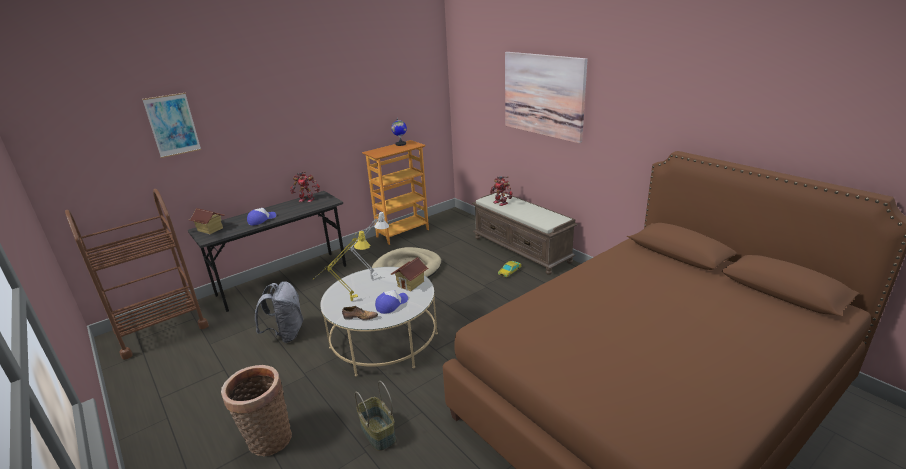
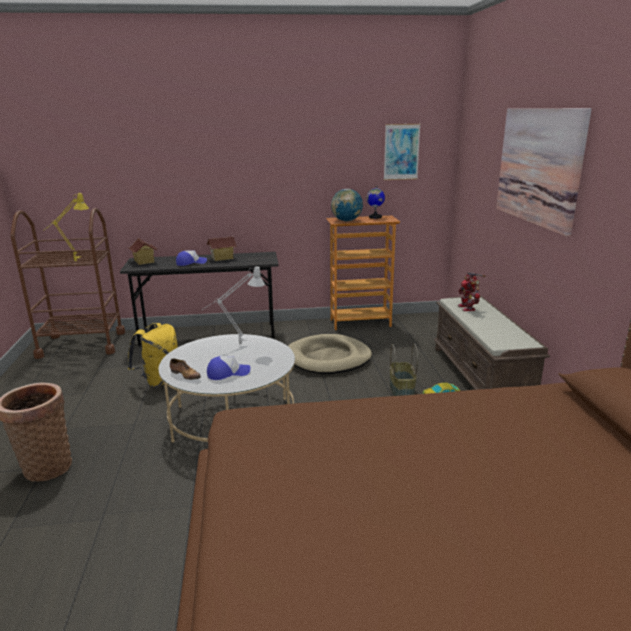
camera: 30 degrees right, 5 degrees down
picture [142,93,201,158] -> picture moved to [384,124,421,180]
grey backpack [255,281,303,343] -> yellow backpack [128,323,178,388]
toy robot [290,171,320,202] -> none
yellow table lamp [313,230,370,301] -> yellow table lamp moved to [43,192,89,261]
basket [355,381,396,451] -> basket moved to [390,343,418,396]
toy house [391,257,429,291] -> toy house moved to [207,236,237,261]
none -> globe [331,189,363,221]

